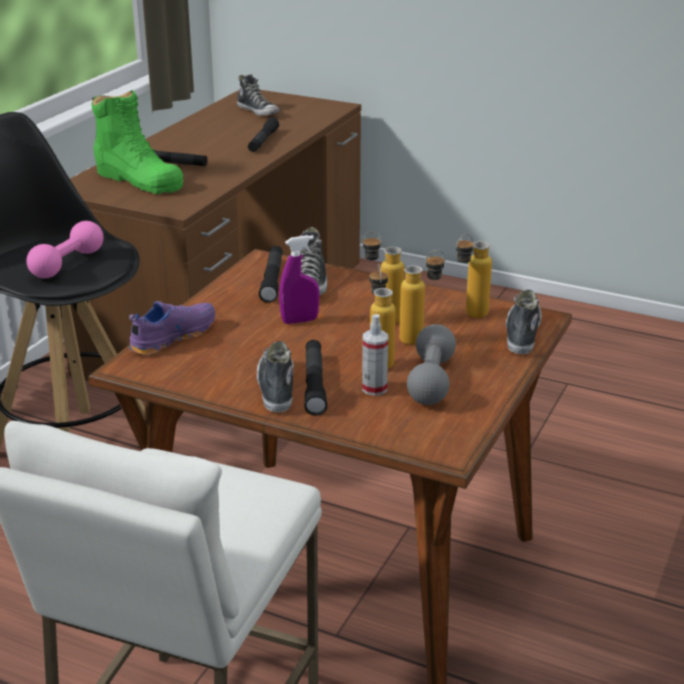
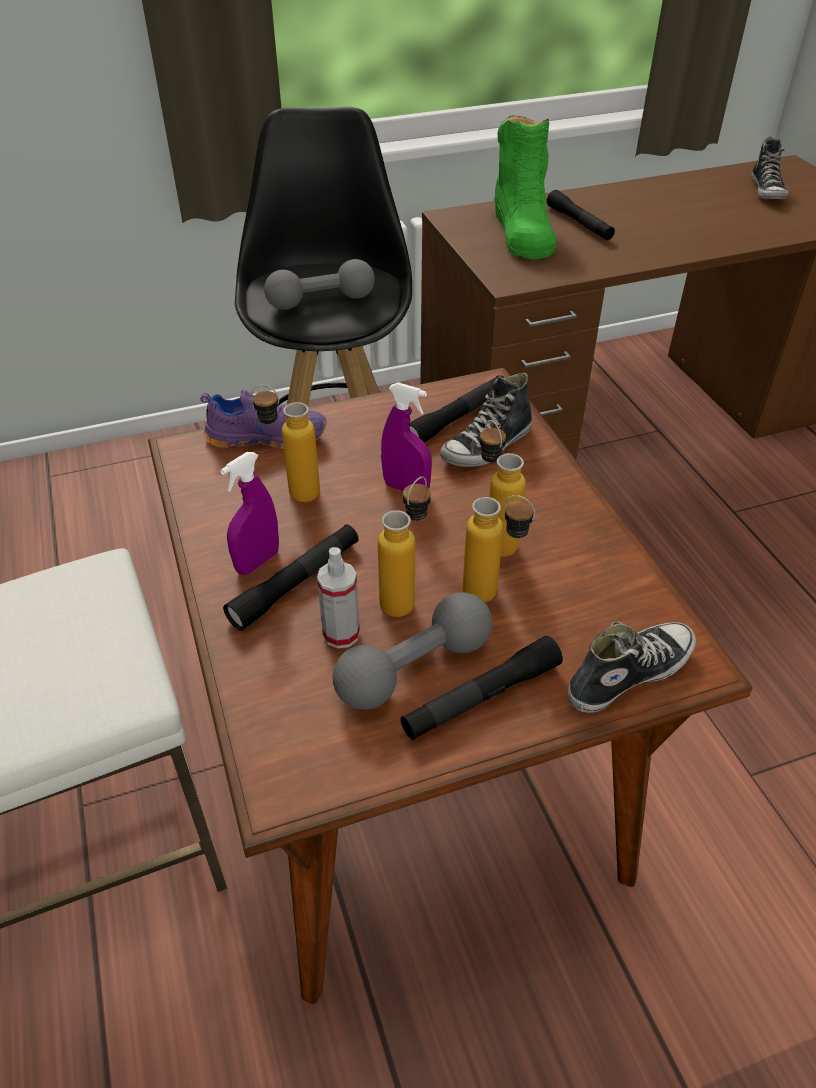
camera: 45 degrees right, 15 degrees up
pink dumbbell [26,221,103,278] -> grey dumbbell [264,259,375,310]
black flashlight [248,117,279,152] -> black flashlight moved to [401,636,563,740]
shoe [257,341,294,412] -> purple spray bottle [220,452,279,575]
bottle [456,233,492,318] -> bottle moved to [251,385,320,502]

